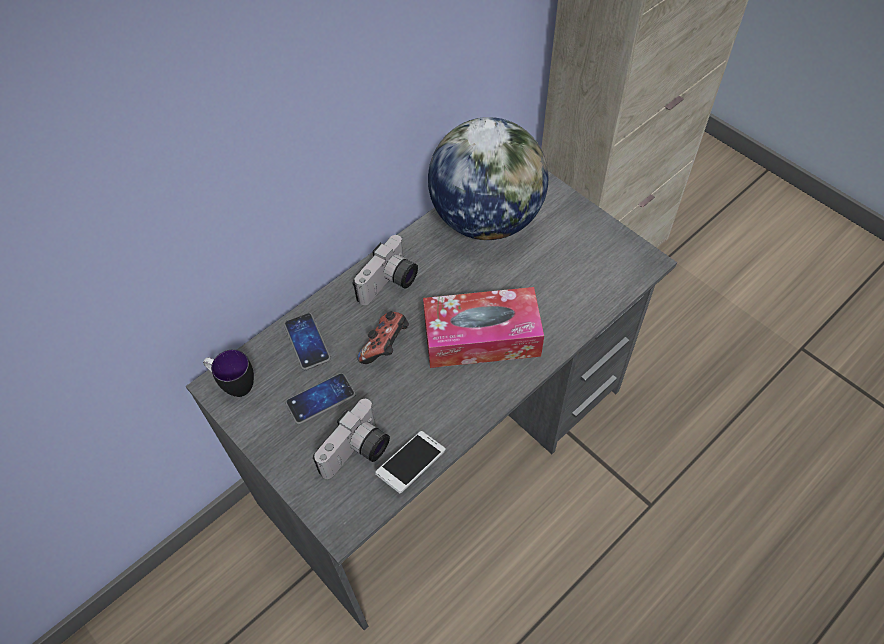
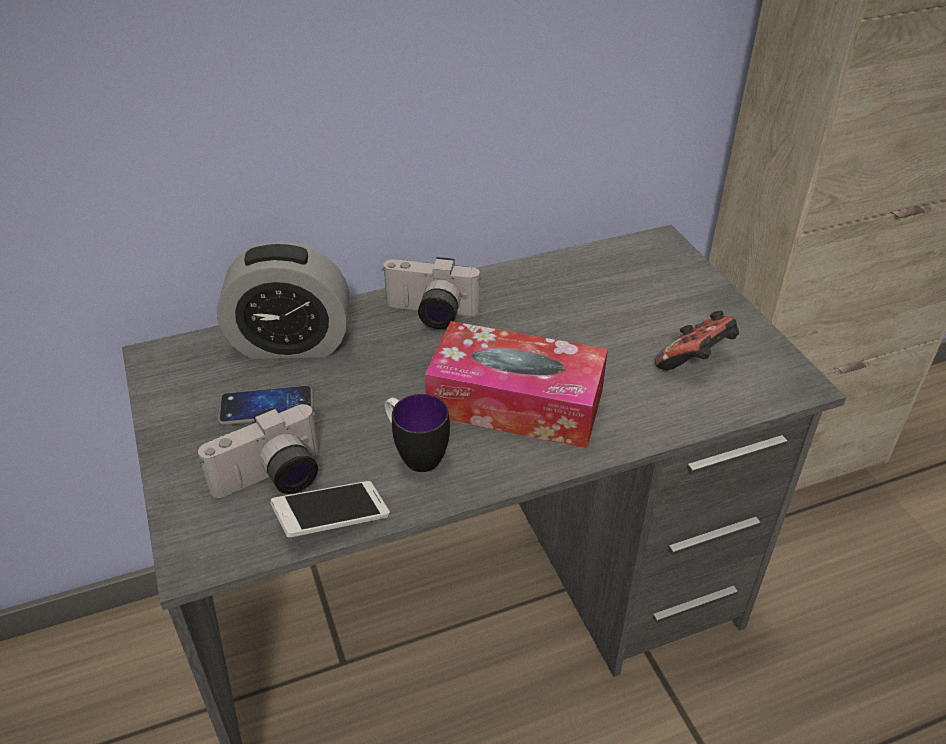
camera: 20 degrees right, 15 degrees down
mug [203,350,254,397] -> mug moved to [384,394,450,472]
phone [284,313,331,370] -> alarm clock [217,242,349,359]
camera [352,235,418,305] -> camera turned 45 degrees clockwise [382,257,481,329]
game controller [357,311,409,364] -> game controller moved to [655,310,739,370]
globe [428,117,549,240] -> none

